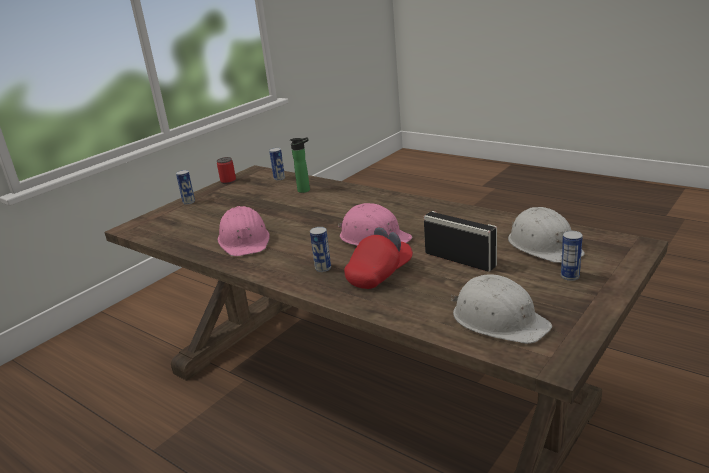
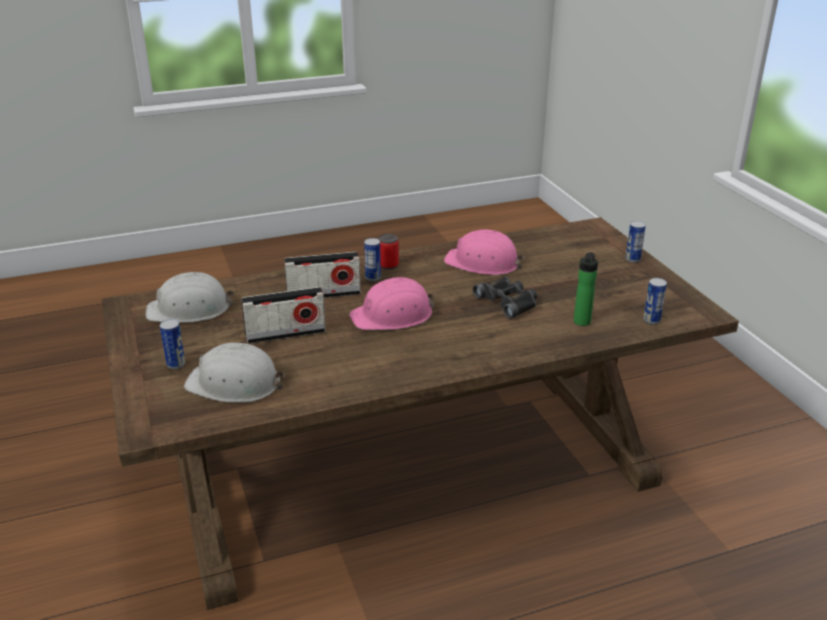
camera: 120 degrees right, 5 degrees up
can [217,157,236,184] -> can moved to [378,234,399,270]
red cap [344,227,413,289] -> radio [284,252,361,298]
none -> black binoculars [473,276,537,319]

